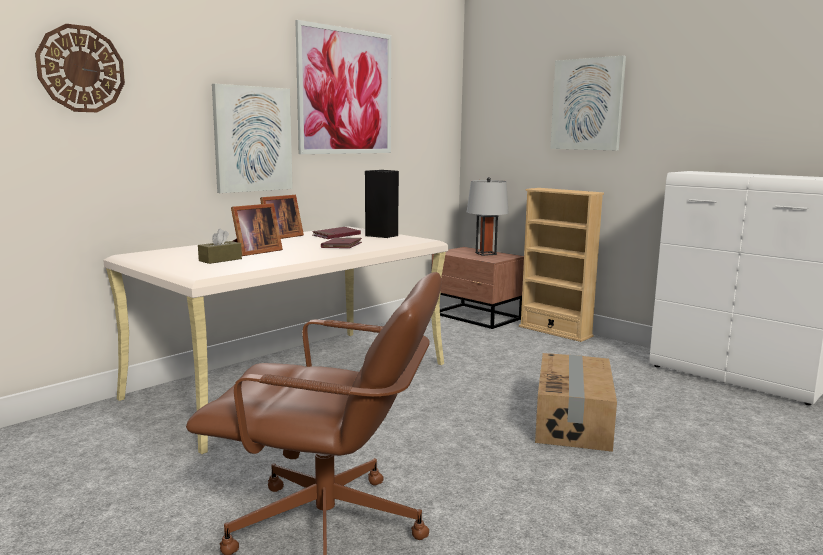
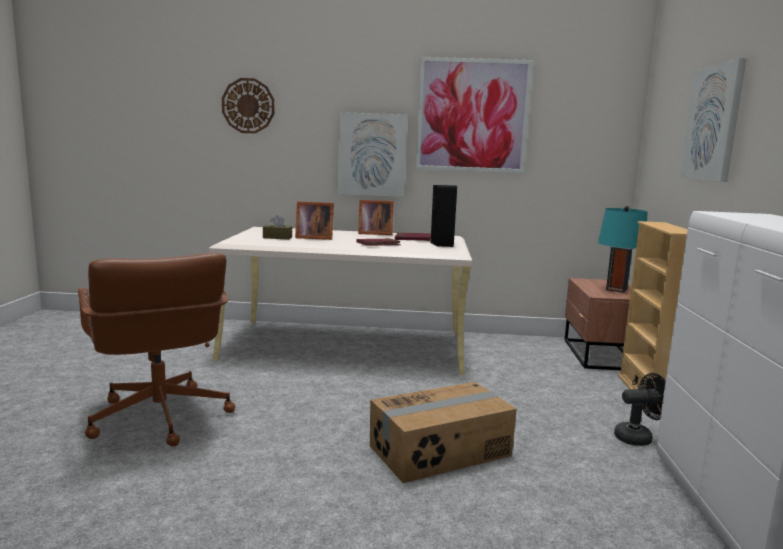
camera: 50 degrees right, 0 degrees up
grey table lamp [467,177,509,256] -> turquoise table lamp [598,206,647,293]
none -> black fan [614,373,666,446]

